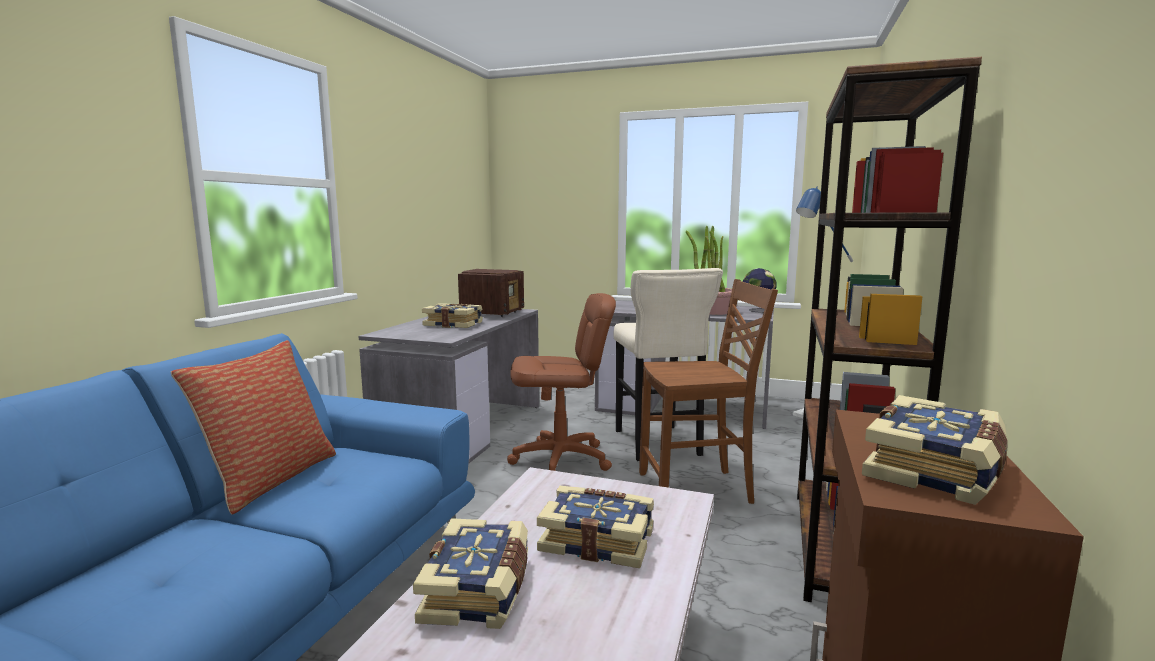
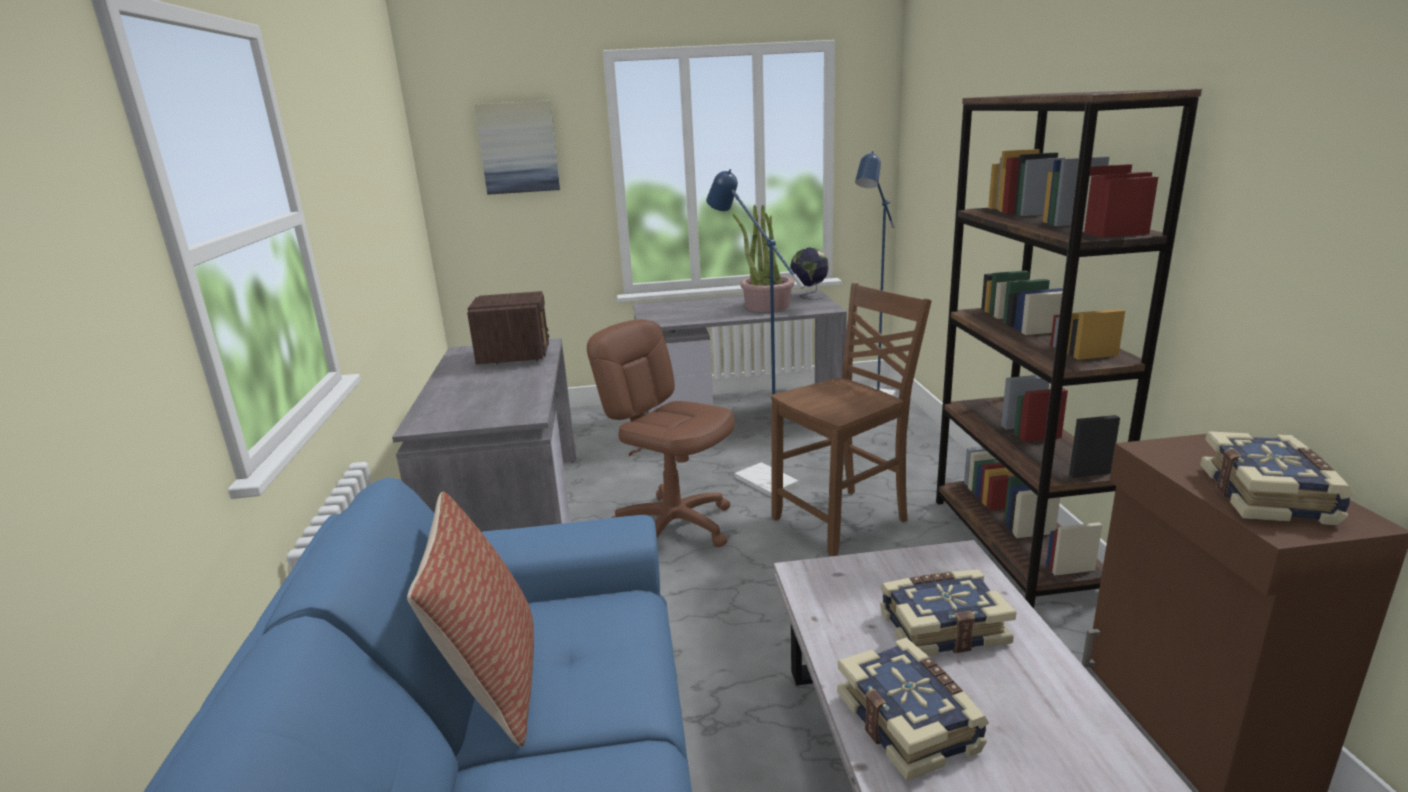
camera: 25 degrees left, 10 degrees up
book [422,303,483,328] -> none
brown office chair [507,293,616,471] -> brown office chair turned 105 degrees counterclockwise [587,319,735,547]
beige stool [613,268,723,461] -> blue floor lamp [706,169,805,497]
none -> picture [474,100,560,195]

